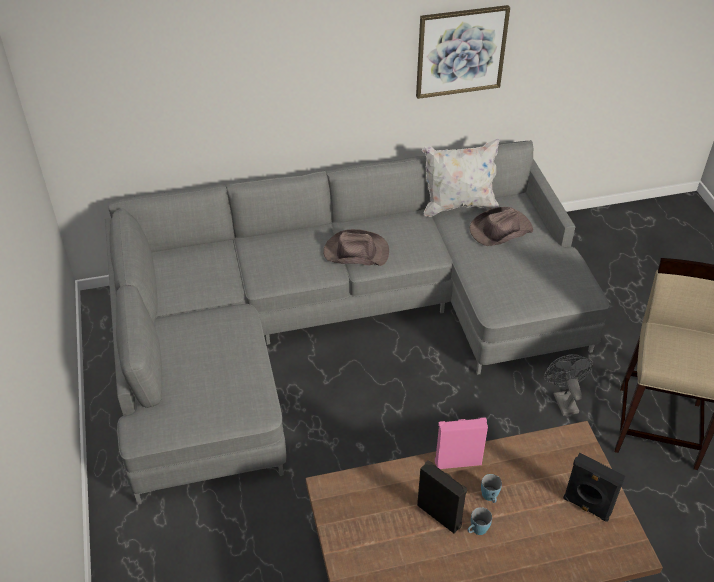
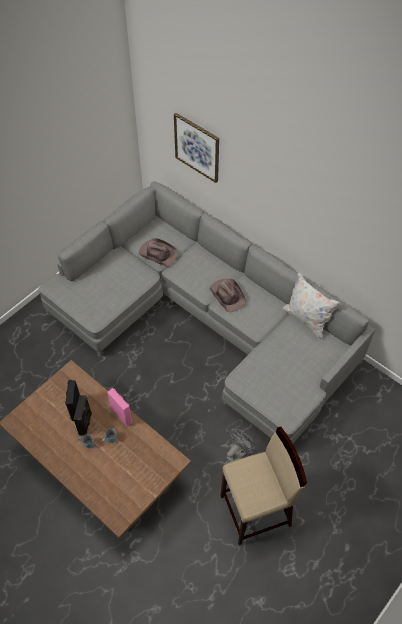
camera: 55 degrees right, 10 degrees up
picture [416,5,510,99] -> picture moved to [174,113,219,183]
brown hat [469,207,533,246] -> brown hat moved to [139,238,178,267]
black speaker [563,453,625,522] -> black speaker moved to [65,380,80,421]

